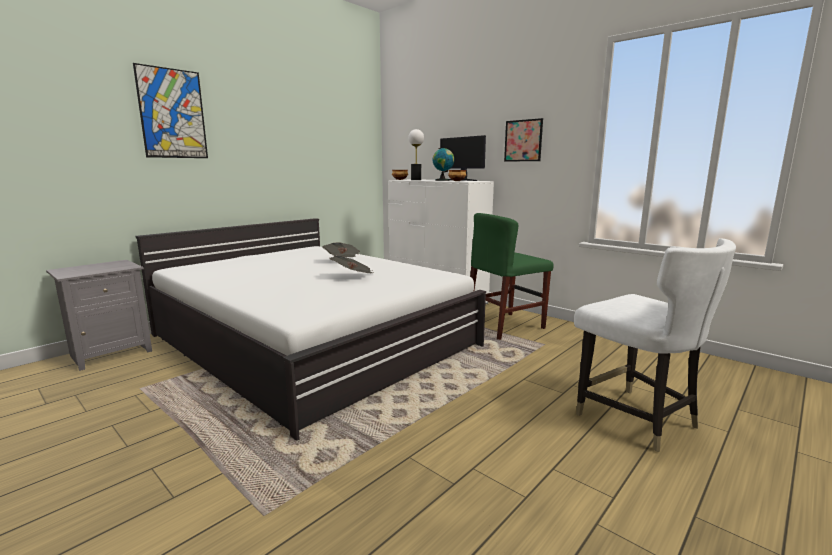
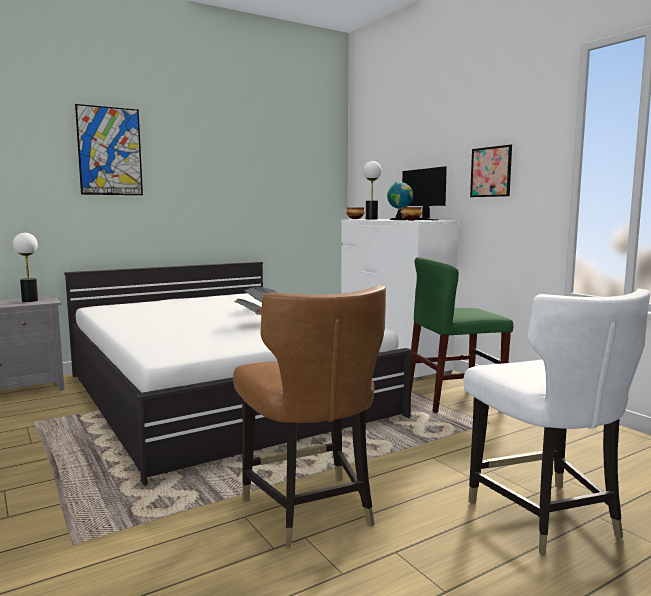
camera: 15 degrees right, 5 degrees down
none -> table lamp [13,233,38,302]
none -> brown chair [233,285,386,548]

